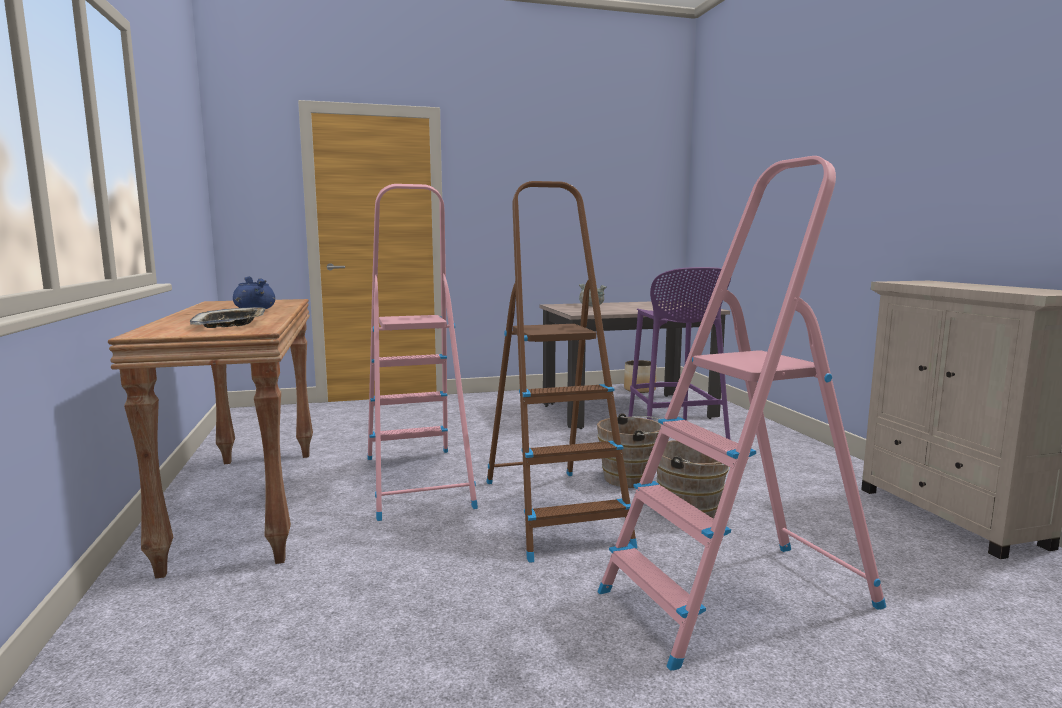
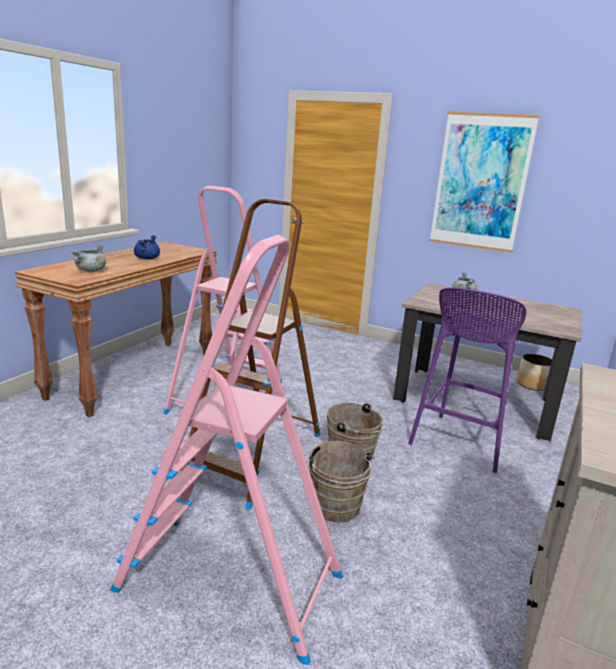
camera: 40 degrees right, 10 degrees up
tray [190,307,265,328] -> grey cooking pot [72,244,106,272]
none -> picture [429,112,539,253]

